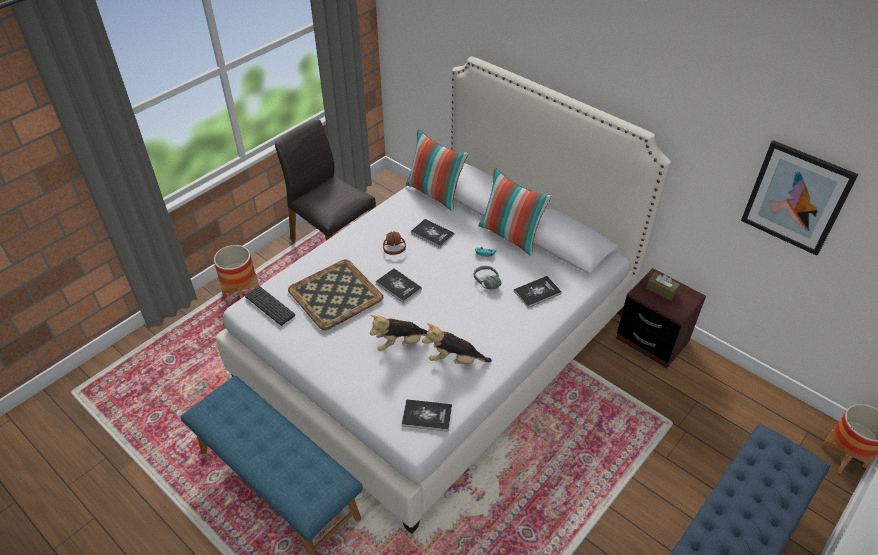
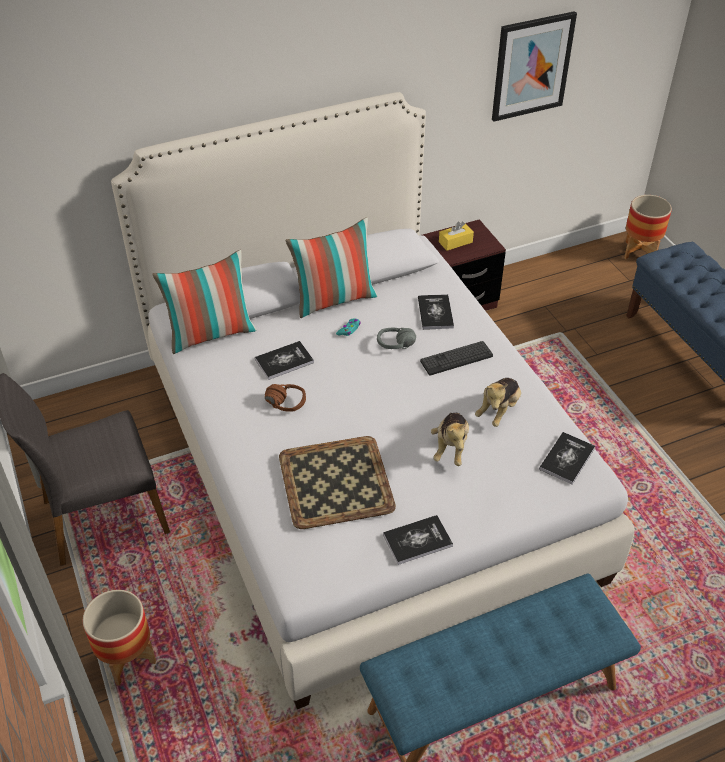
camera: 65 degrees left, 0 degrees up
keyboard [245,286,295,326] -> keyboard moved to [420,341,493,375]
book [376,268,422,303] -> book moved to [383,515,453,565]
brown tissue box [646,272,680,300] -> yellow tissue box [439,222,474,251]

